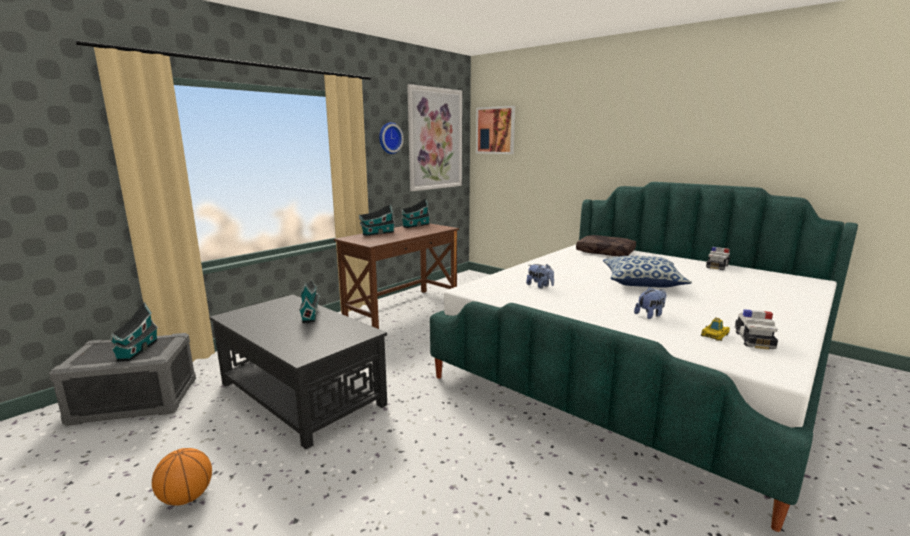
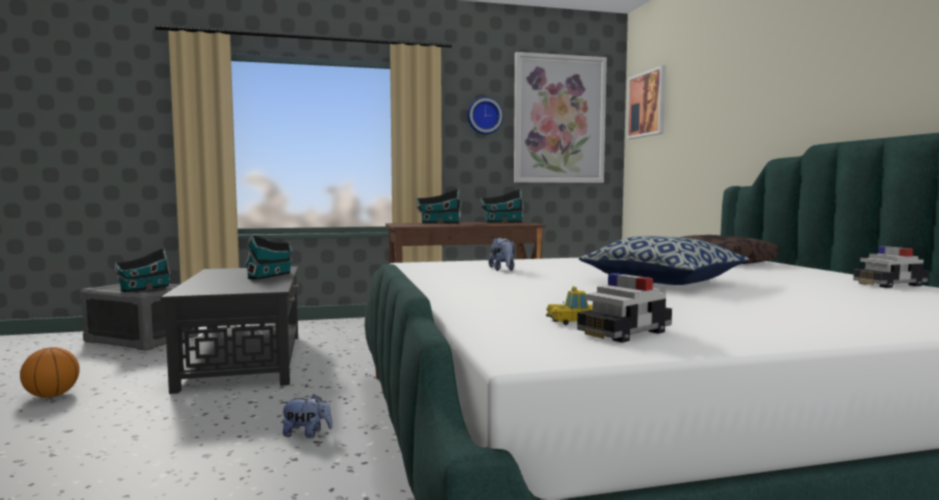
camera: 35 degrees right, 10 degrees down
plush toy [634,287,666,319] -> plush toy moved to [281,394,333,438]

